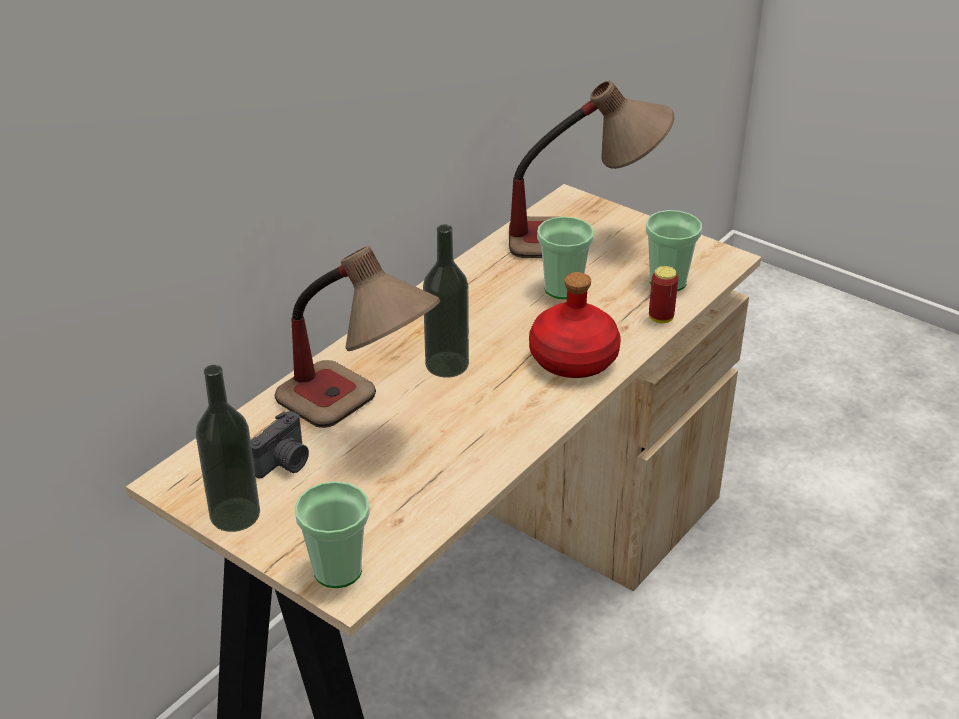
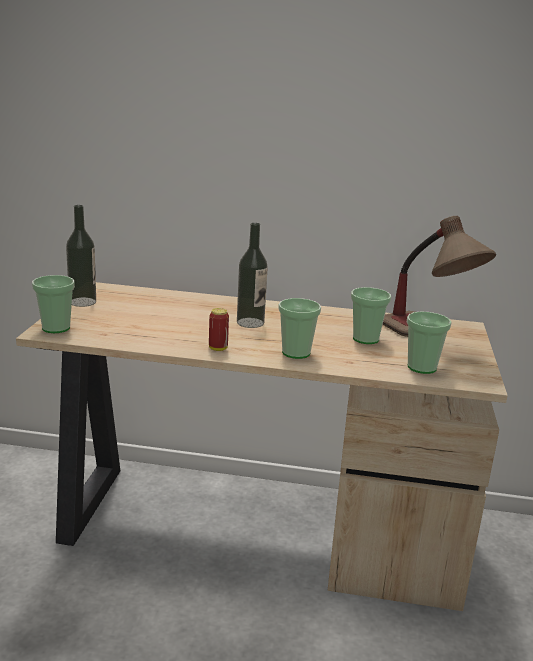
camera: 60 degrees right, 15 degrees down
camera [251,411,309,479] -> none
table lamp [275,246,440,428] -> none
red bottle [529,272,621,378] -> cup [278,298,321,359]
can [649,266,678,323] -> can moved to [209,308,229,351]

